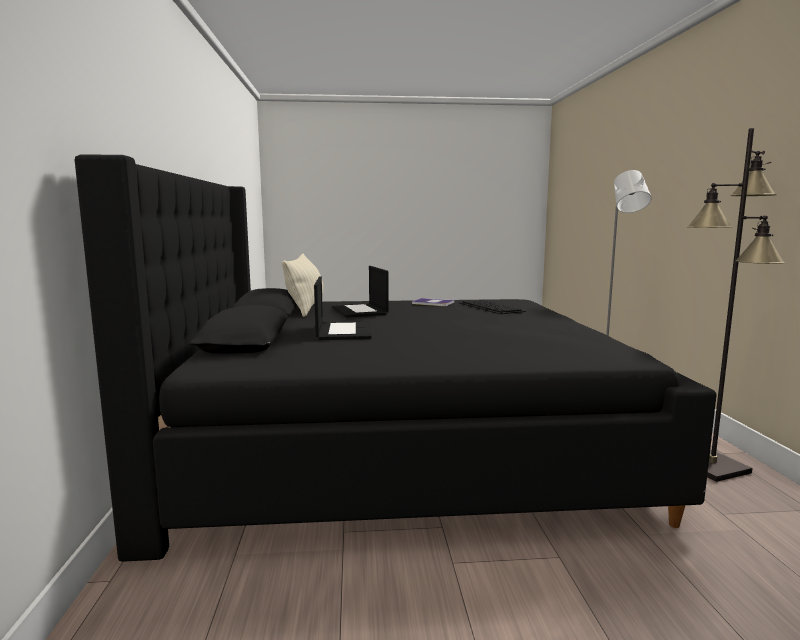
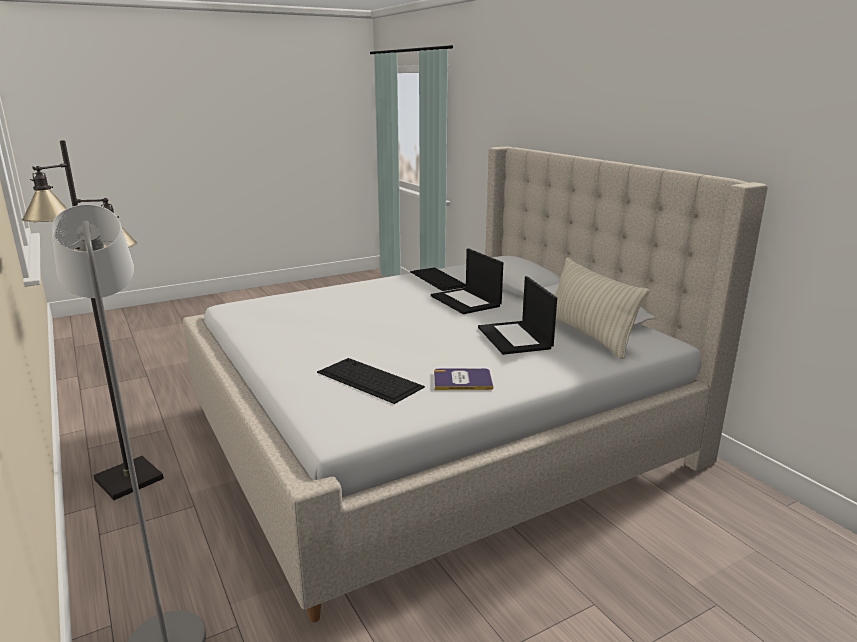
camera: 155 degrees right, 10 degrees up
black bed [75,154,716,562] -> beige bed [183,146,768,622]
laptop [332,266,389,318] -> laptop turned 150 degrees counterclockwise [478,276,557,355]
none -> keyboard [410,268,466,291]

